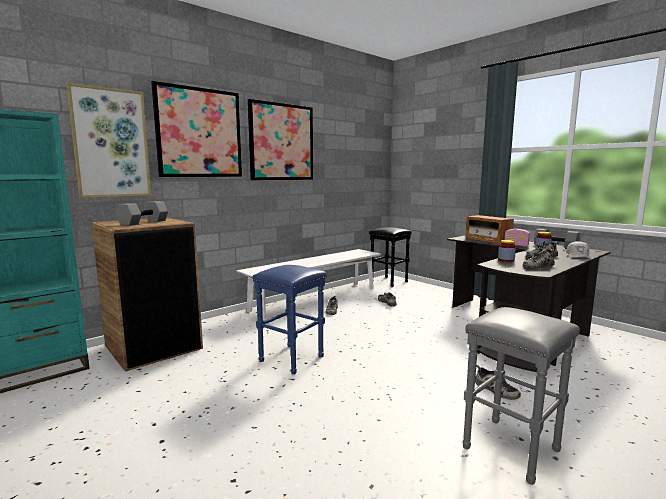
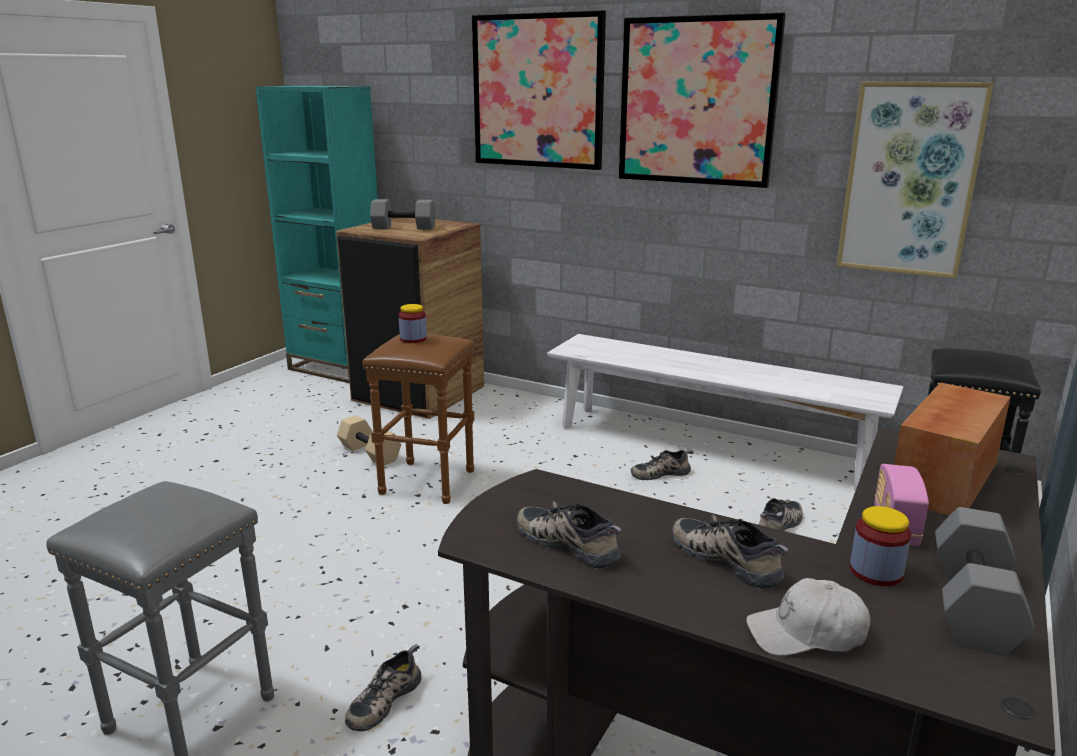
camera: 70 degrees right, 10 degrees up
picture [66,83,151,198] -> picture moved to [836,82,994,279]
blue stool [252,265,327,374] -> brown stool [362,334,475,504]
jar [498,240,516,262] -> jar moved to [399,304,427,343]
none -> beige dumbbell [337,415,401,465]

